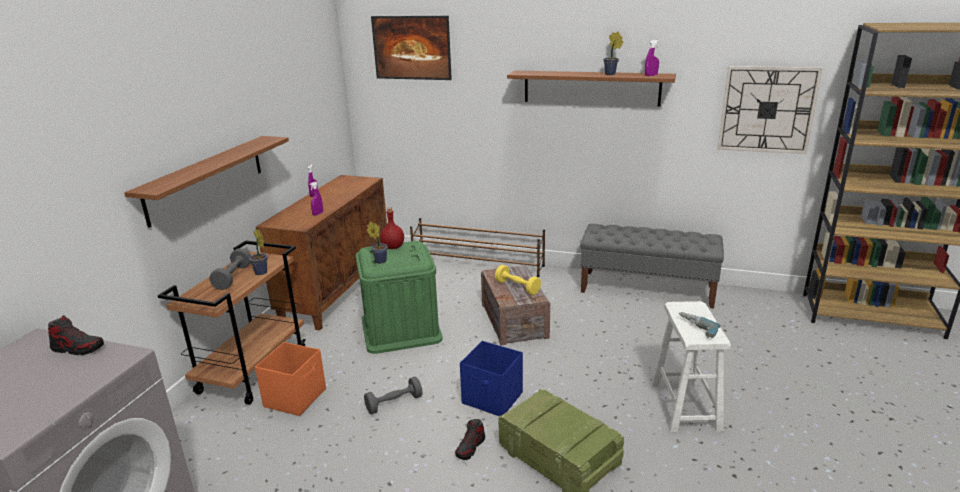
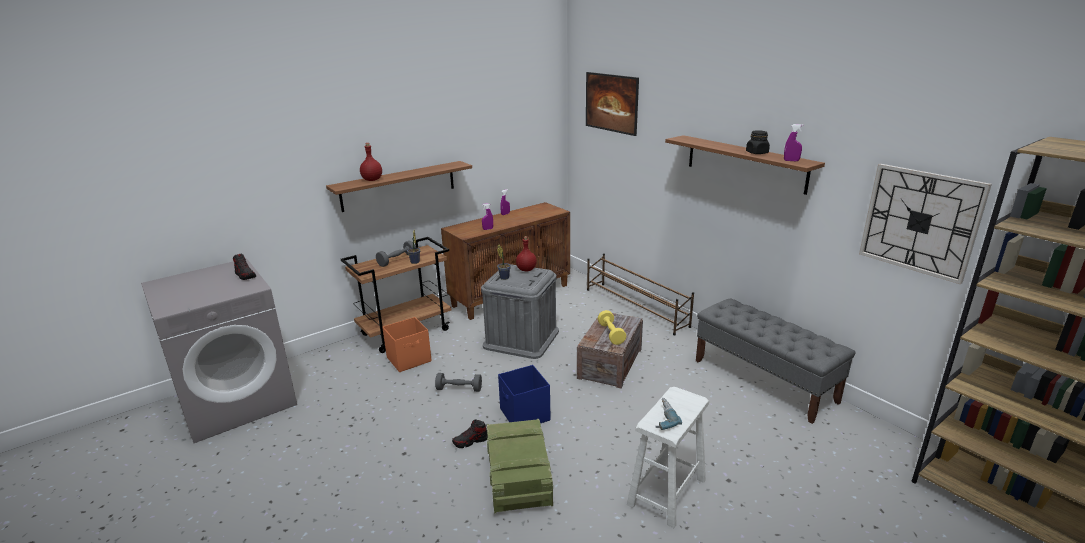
camera: 35 degrees right, 0 degrees up
green storage box [356,241,443,354] -> grey storage box [481,264,559,359]
potted plant [603,31,623,75] -> black jar [746,130,770,154]
none -> red bottle [360,143,382,181]

